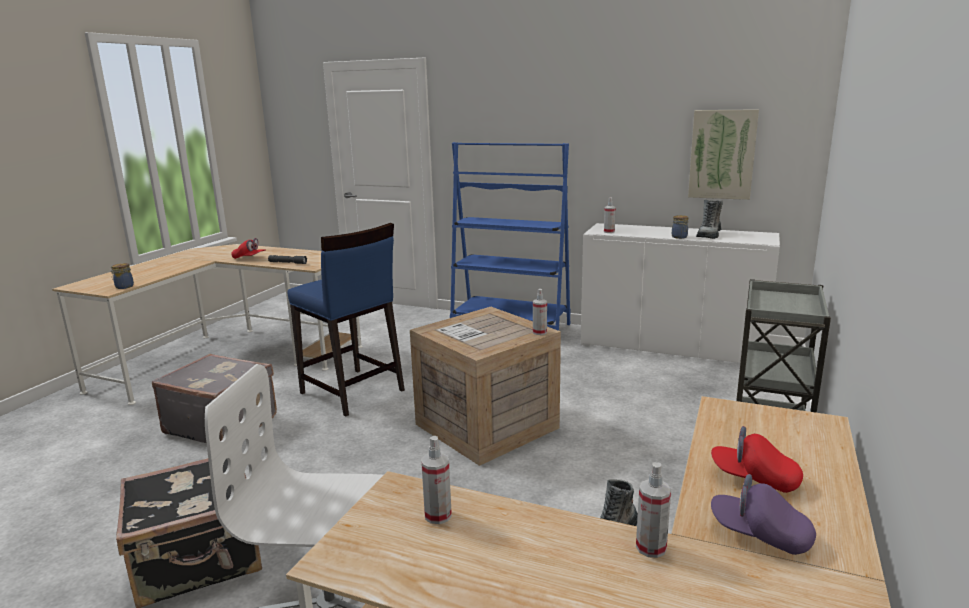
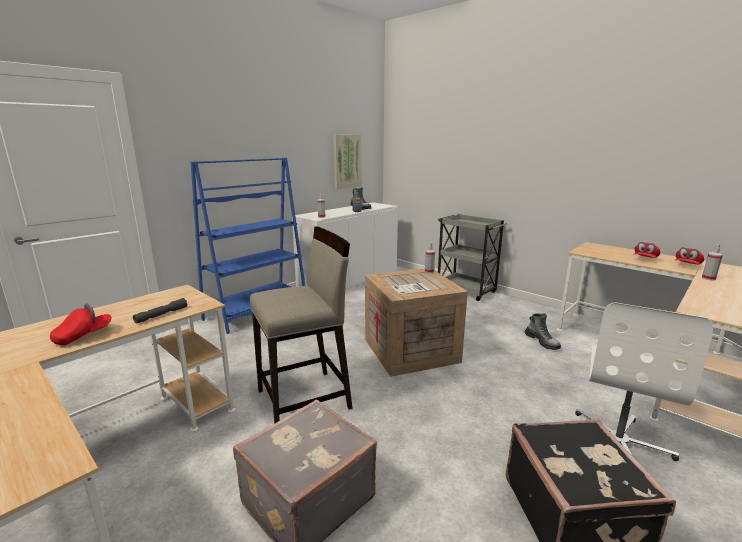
camera: 70 degrees left, 0 degrees up
jar [110,263,134,289] -> none
blue stool [288,223,405,416] -> beige stool [250,226,353,424]
spray bottle [421,436,452,524] -> none
purple cap [711,474,816,555] -> red cap [675,247,704,264]

